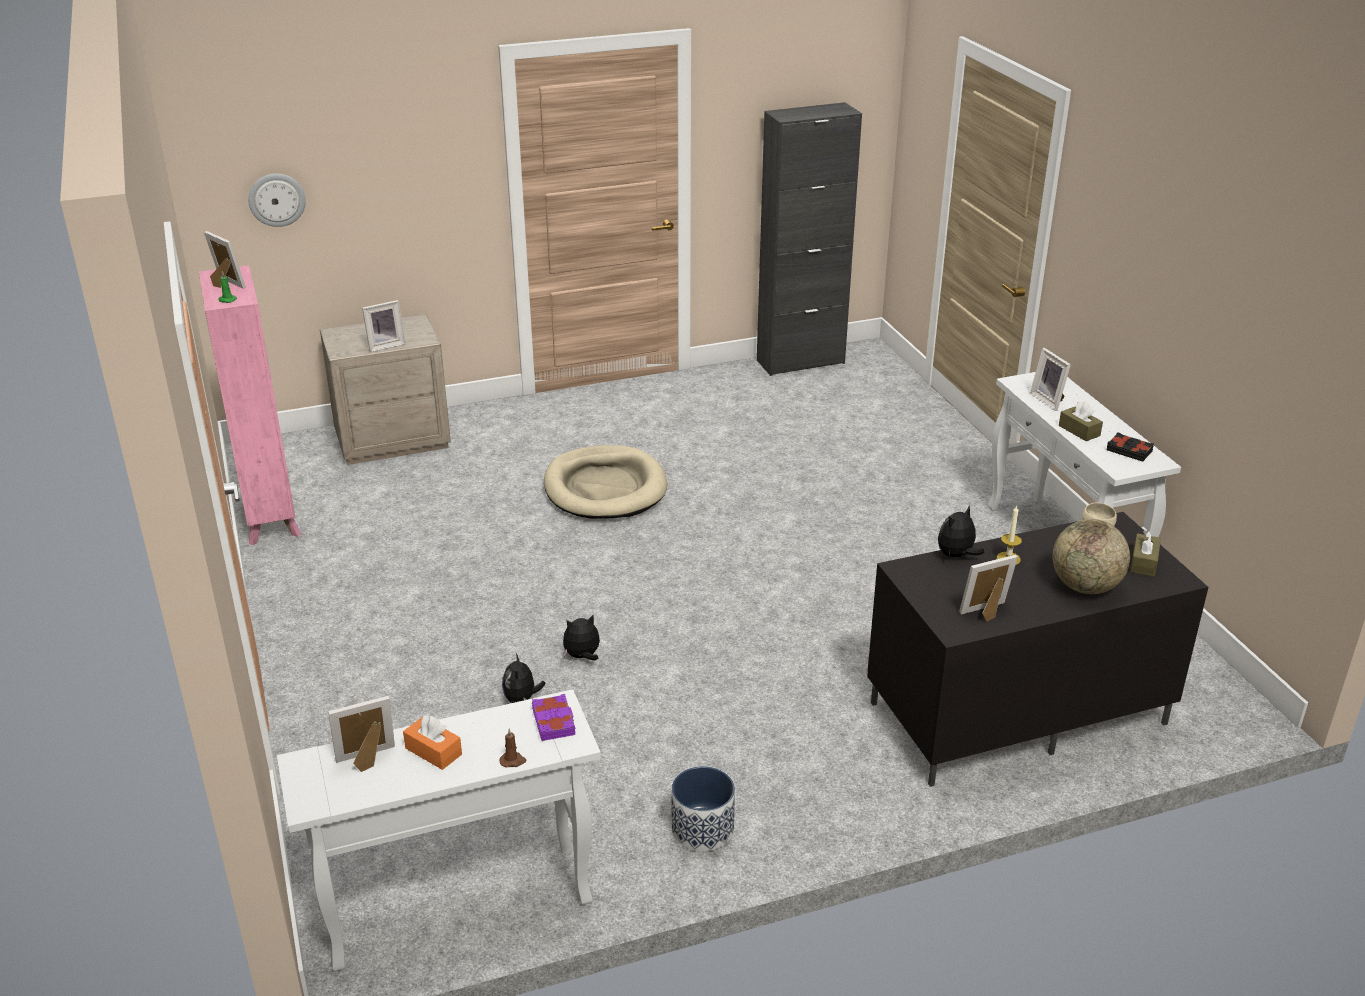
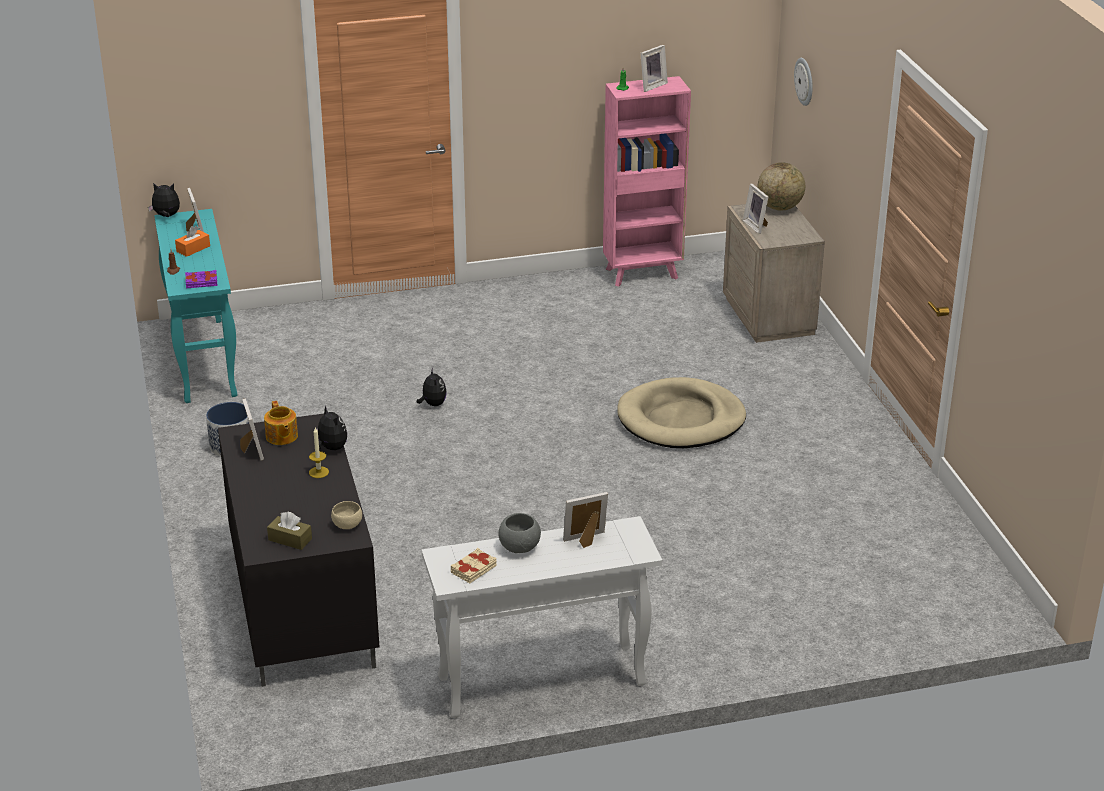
camera: 95 degrees right, 0 degrees up
white console table [277,689,601,971] -> turquoise console table [154,209,238,403]
plush toy [502,653,546,703] -> plush toy moved to [148,183,180,217]
black cabinet [757,102,862,376] -> none
globe [1052,519,1130,594] -> globe moved to [757,162,805,211]
brown tissue box [1059,402,1103,441] -> grey bowl [499,513,541,553]
black book [1107,432,1154,462] -> beige book [451,548,497,583]
none -> teapot [264,401,298,445]

